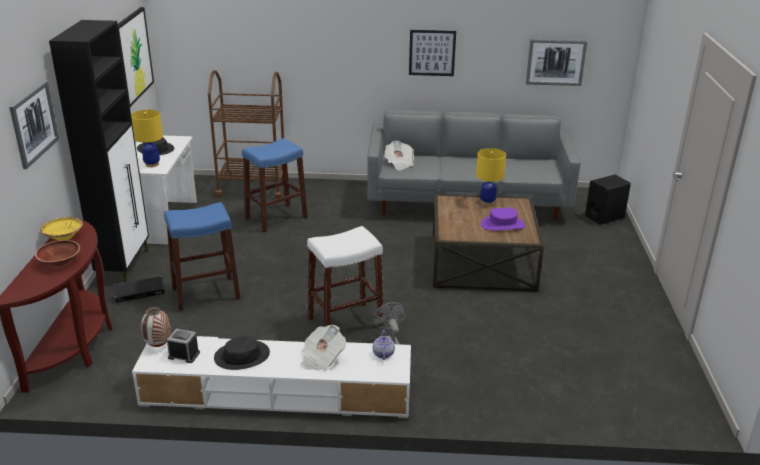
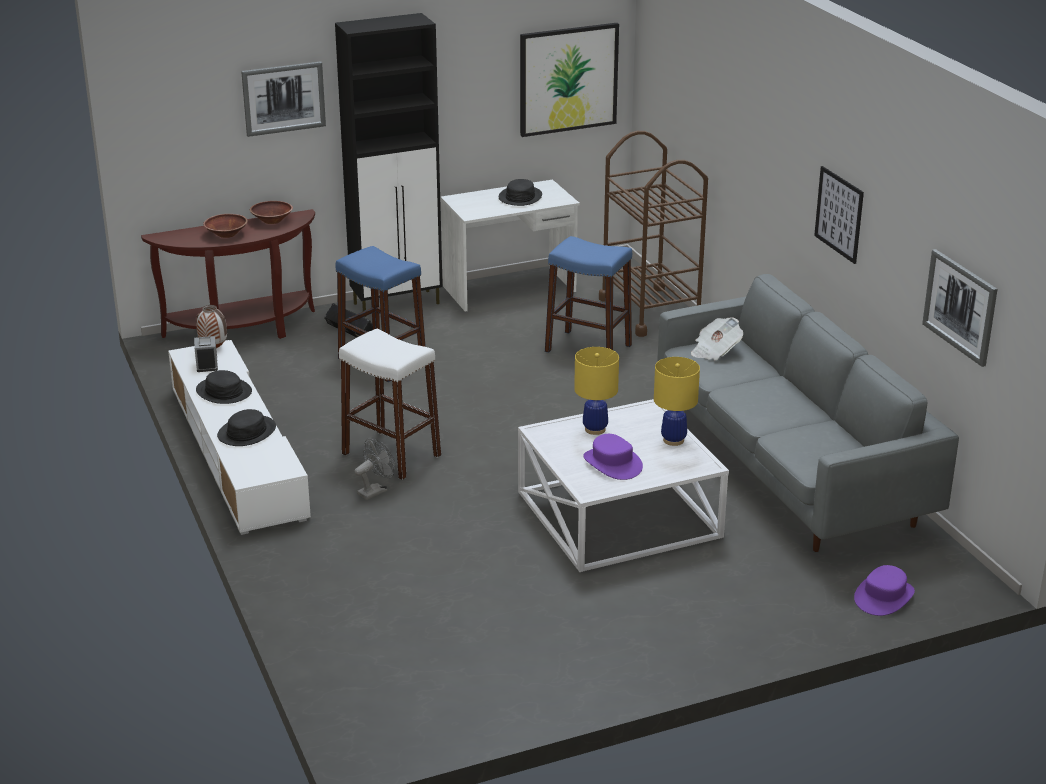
camera: 65 degrees right, 0 degrees up
yellow bowl [40,217,83,241] -> brown bowl [250,201,293,224]
yellow table lamp [131,110,163,167] -> yellow table lamp moved to [574,347,619,435]
newspaper [300,325,346,371] -> black hat [217,409,276,446]
teapot [373,330,395,360] -> none
brown coffee table [432,194,544,292] -> white coffee table [518,399,729,572]
black speaker [585,174,631,225] -> purple hat [854,565,915,616]

